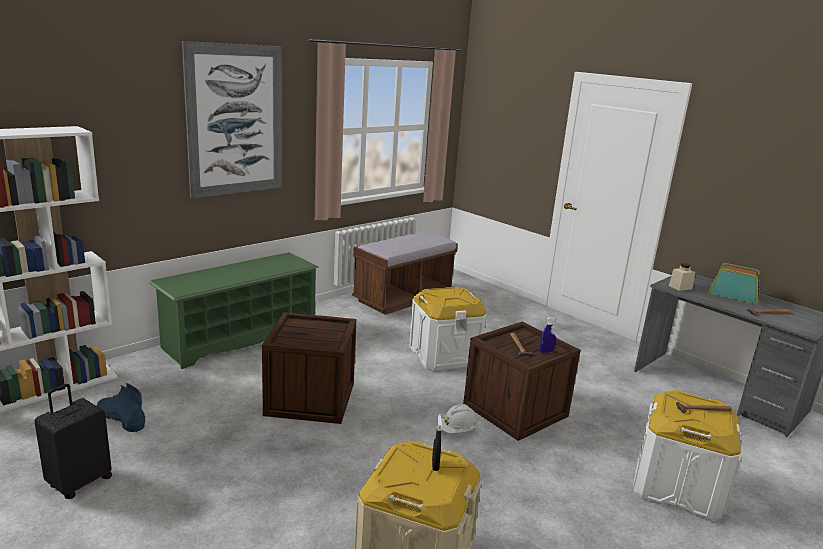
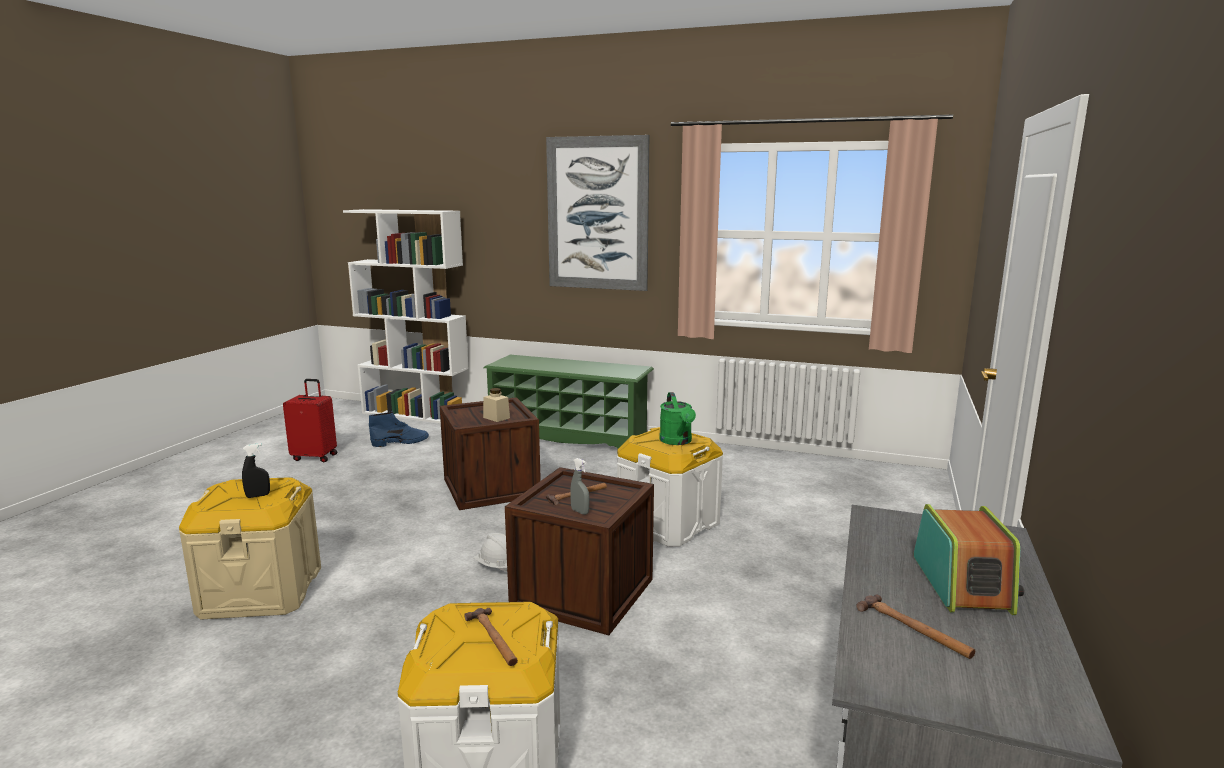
camera: 65 degrees right, 5 degrees down
black suitcase [34,384,112,499] -> red suitcase [283,379,337,462]
blue boot [97,383,145,432] -> blue boot turned 60 degrees clockwise [369,411,429,447]
brown bench [352,231,458,315] -> none
blue spray bottle [539,317,558,353] -> grey spray bottle [570,458,589,515]
beige jar [669,263,695,291] -> beige jar moved to [483,388,510,422]
none -> green watering can [659,392,696,445]

